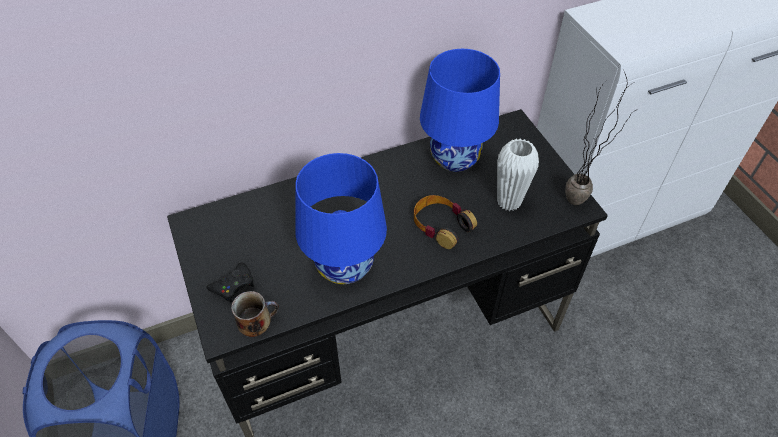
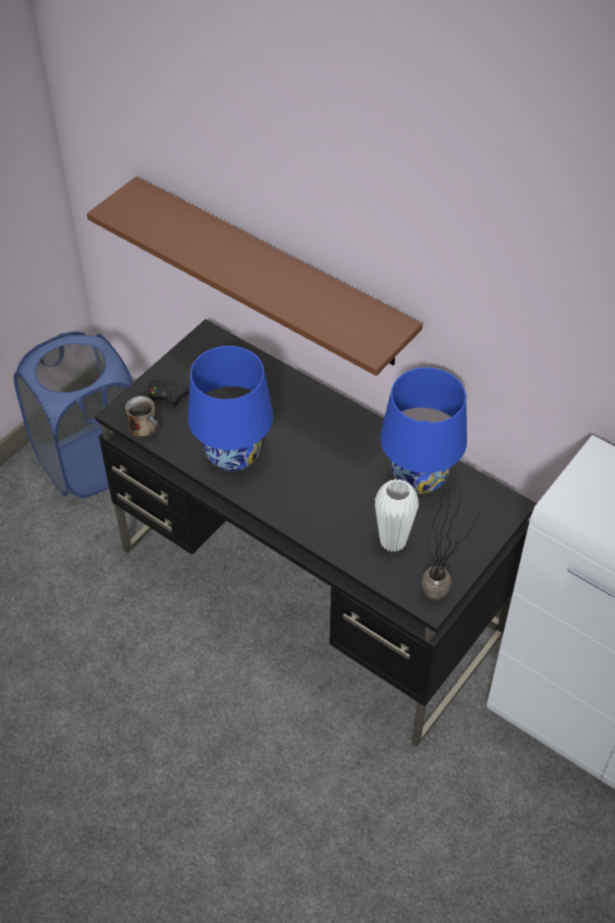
camera: 60 degrees right, 0 degrees up
headphones [414,195,477,249] -> none
none -> brown shelf [87,176,423,376]

